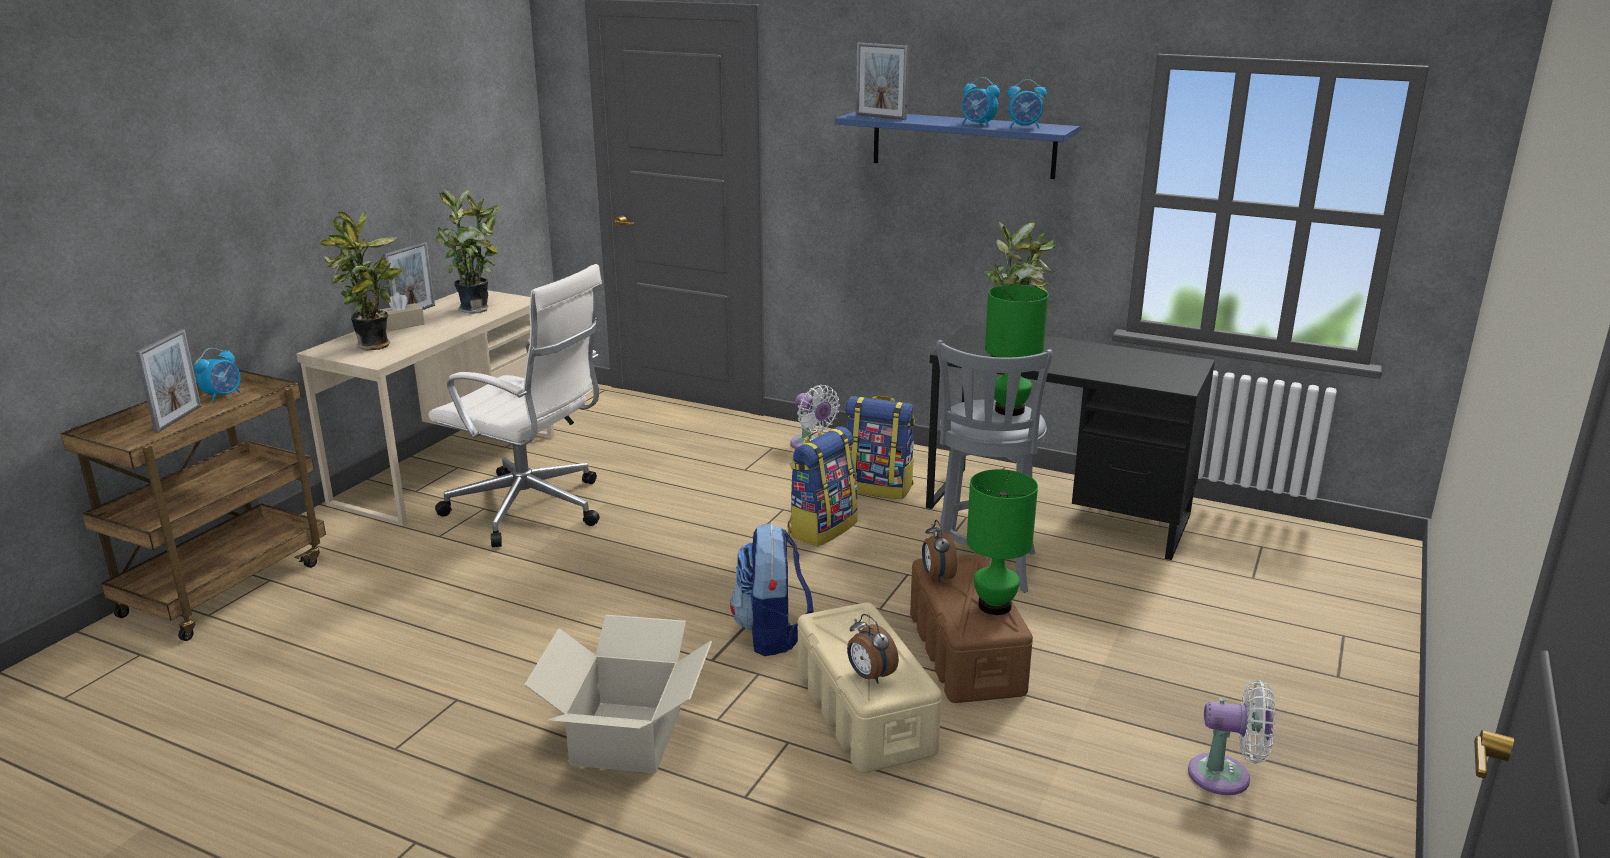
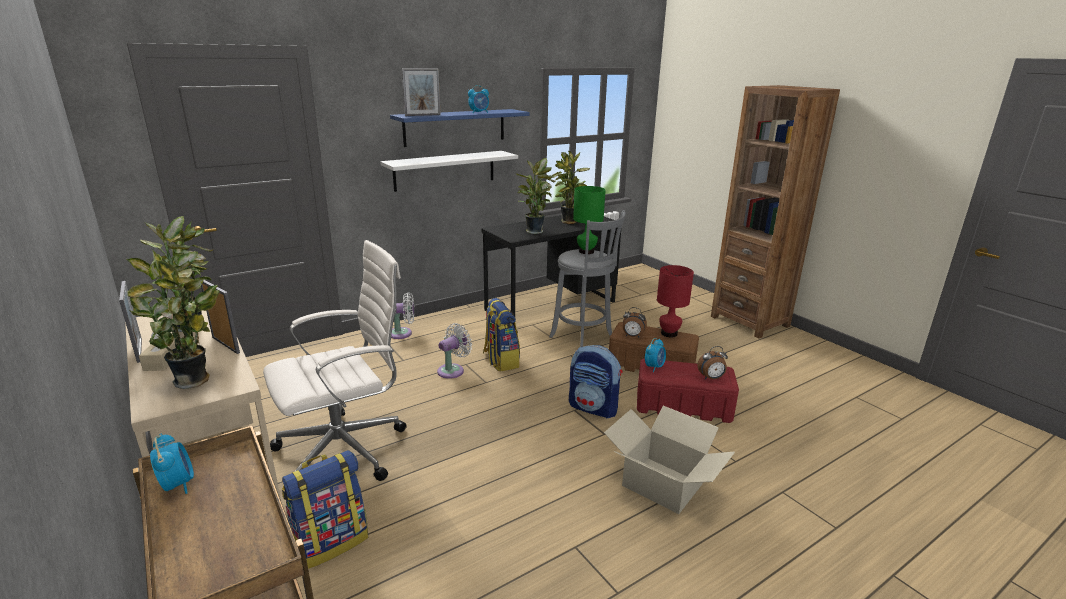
camera: 60 degrees left, 0 degrees up
picture frame [136,329,201,433] -> picture frame moved to [201,280,240,354]
beige storage box [798,602,942,773] -> red storage box [637,359,739,423]
backpack [845,396,915,499] -> backpack moved to [282,450,368,569]
green table lamp [967,469,1038,615] -> red table lamp [657,265,694,337]
alarm clock [1008,79,1047,129] -> alarm clock moved to [645,338,666,372]
white fan [1188,680,1275,795] -> white fan moved to [437,323,472,379]
none -> white shelf [380,151,518,192]
none -> potted plant [552,151,590,224]
none -> brown bookcase [711,85,840,338]

